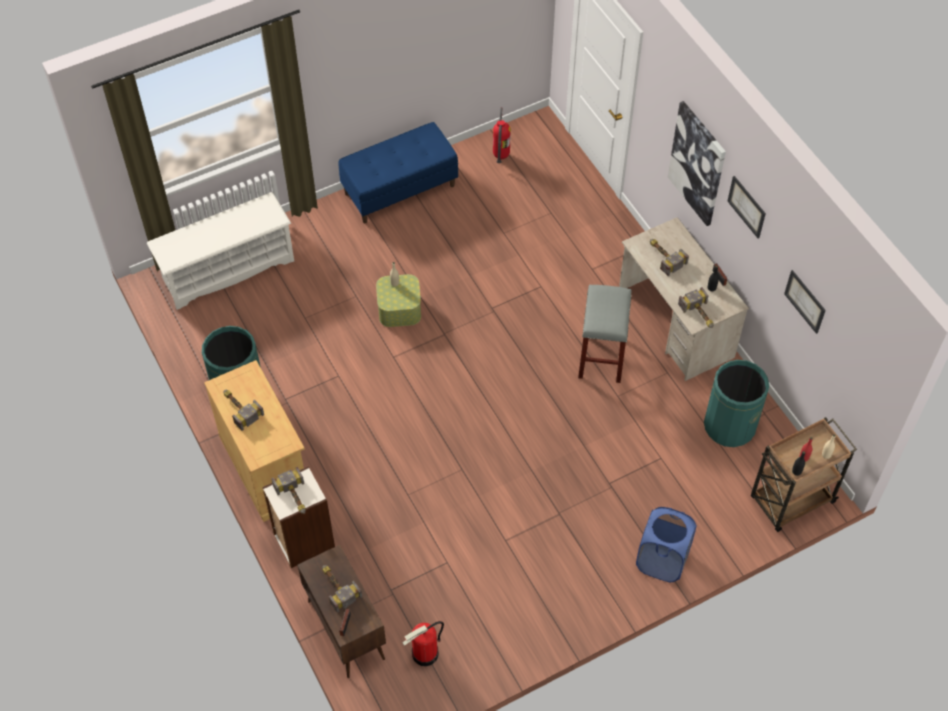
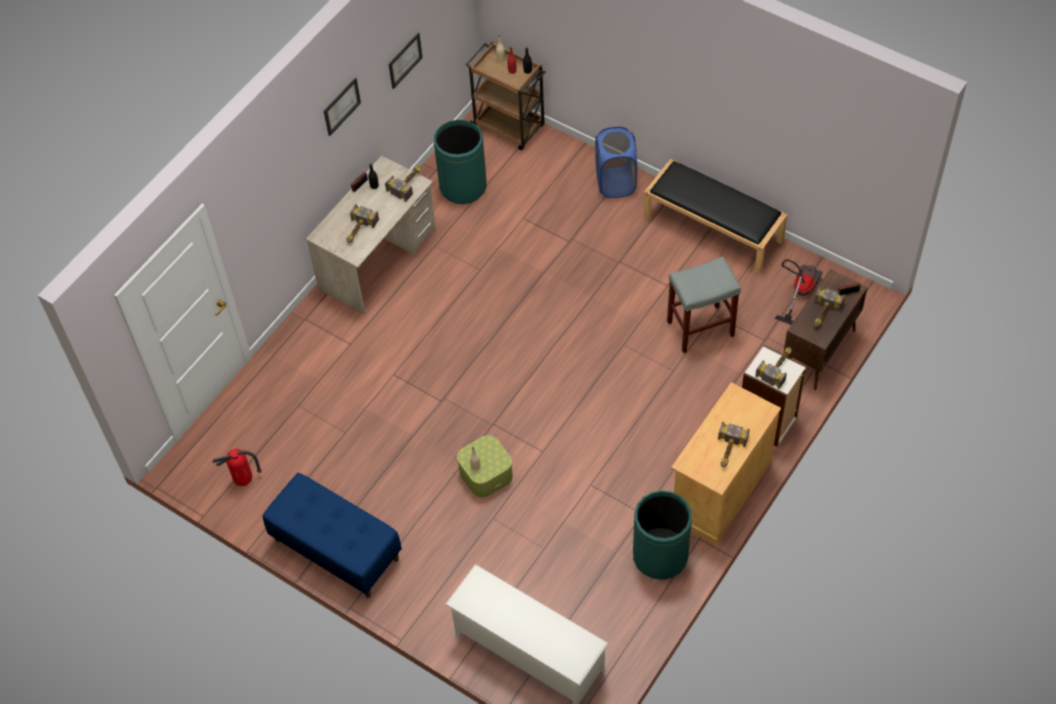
camera: 115 degrees left, 0 degrees up
fire extinguisher [402,621,444,666] -> vacuum cleaner [775,259,823,325]
grey stool [578,284,631,383] -> grey stool moved to [667,256,741,353]
picture [668,101,726,226] -> none
none -> black bench [643,159,788,275]

